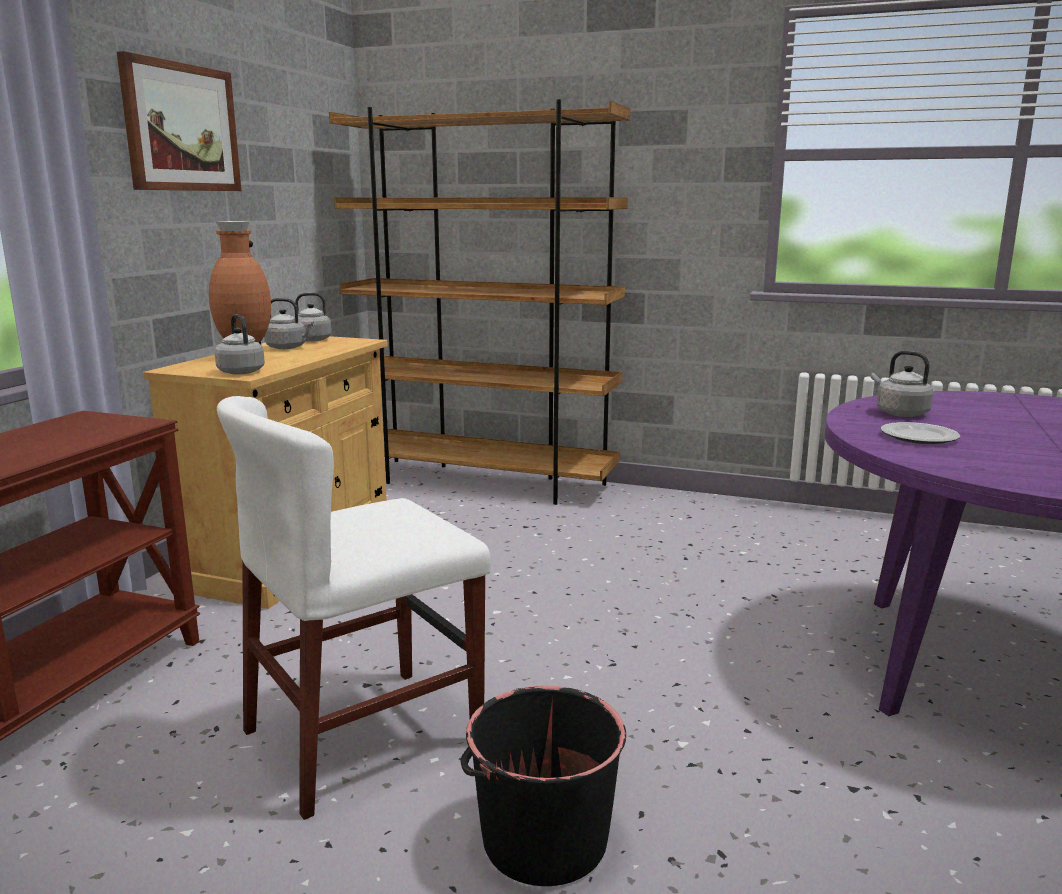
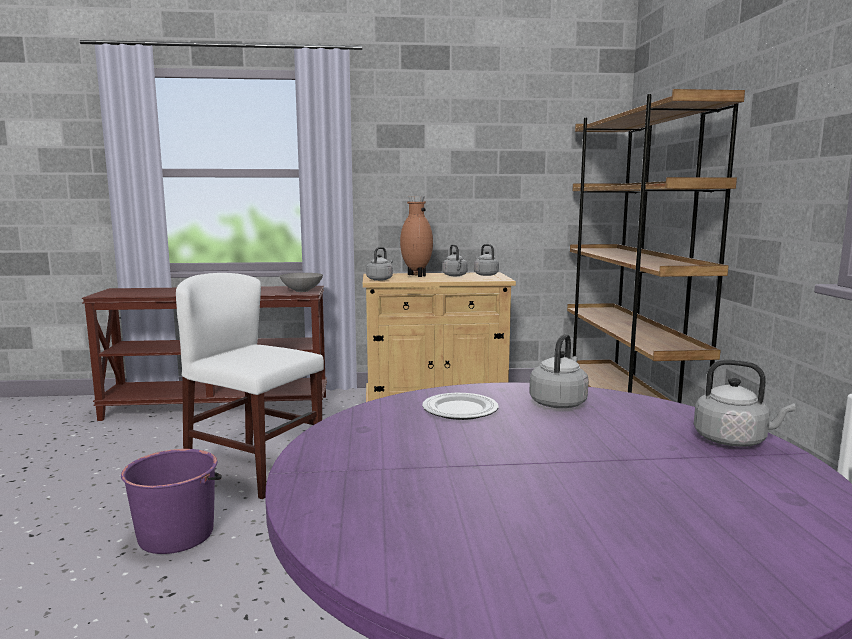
camera: 65 degrees right, 5 degrees down
picture [117,51,241,191] -> none
black bucket [461,686,626,886] -> purple bucket [121,449,222,554]
none -> grey bowl [280,273,323,292]
none -> grey kettle [694,360,796,447]

